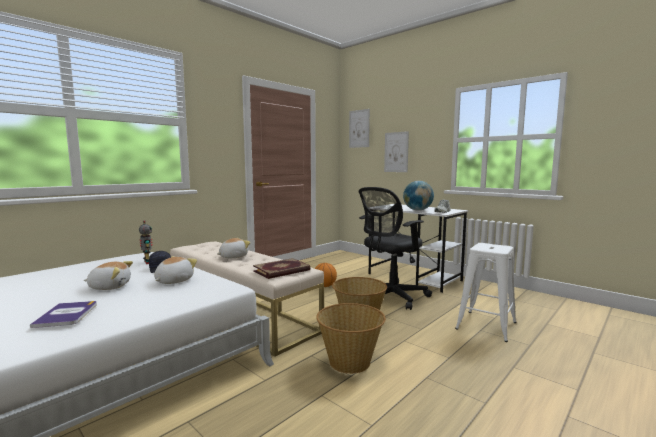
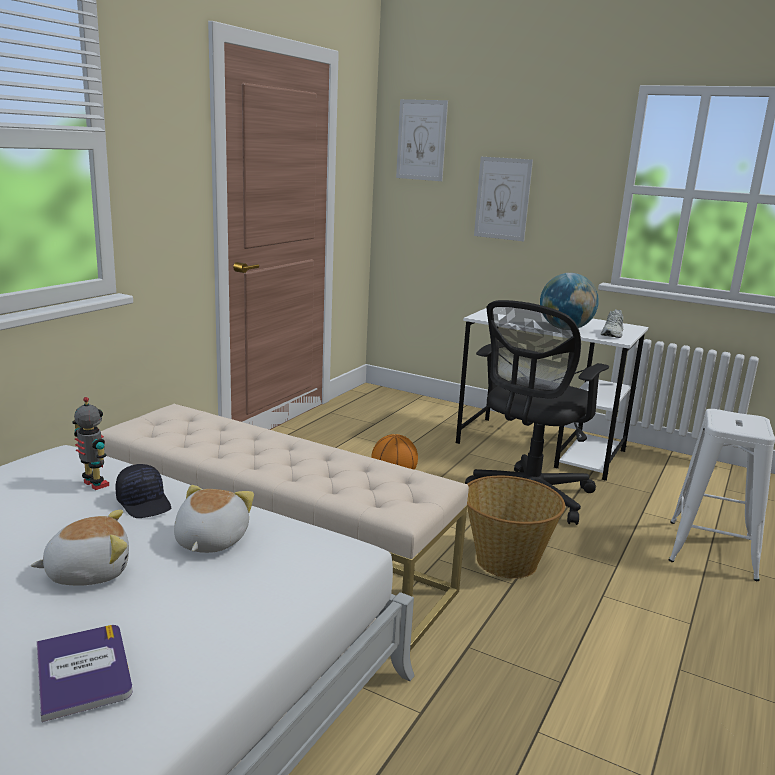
camera: 15 degrees left, 10 degrees up
plush toy [217,238,250,258] -> none
book [253,258,310,279] -> none
basket [316,303,386,374] -> none

